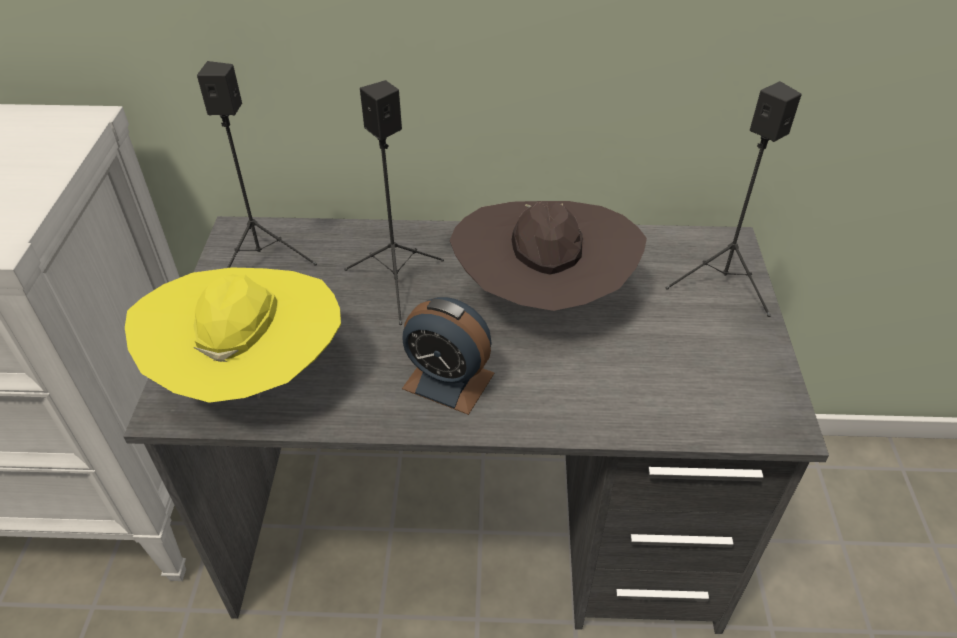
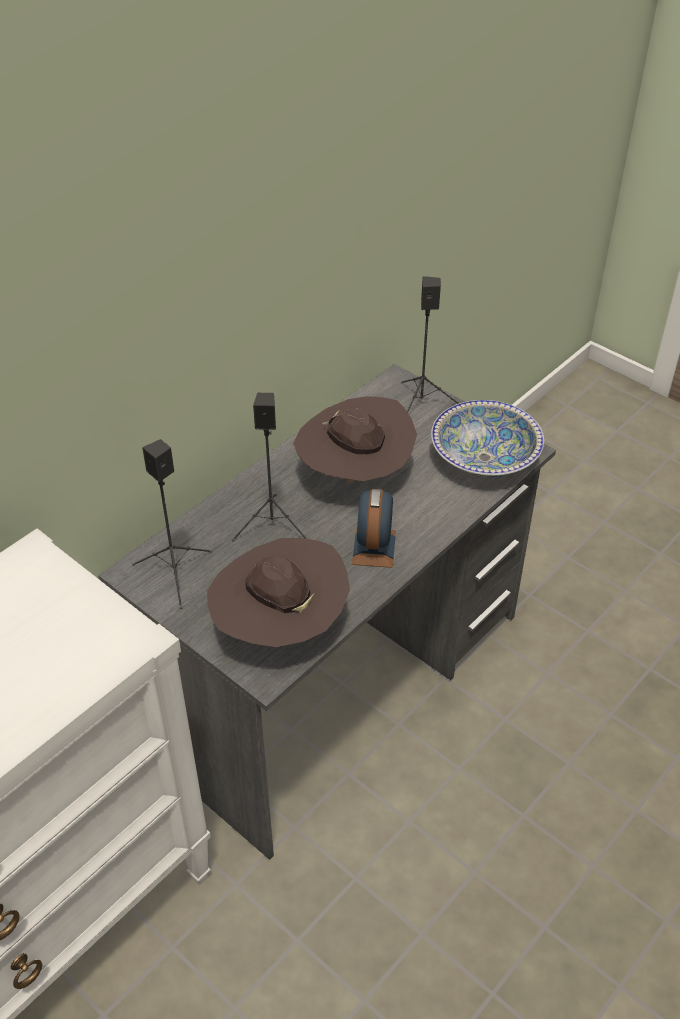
camera: 50 degrees left, 0 degrees up
yellow hat [125,267,341,403] -> brown hat [207,538,350,647]
alarm clock [402,297,494,415] -> alarm clock turned 120 degrees clockwise [352,489,396,568]
none -> bowl [431,400,544,477]

